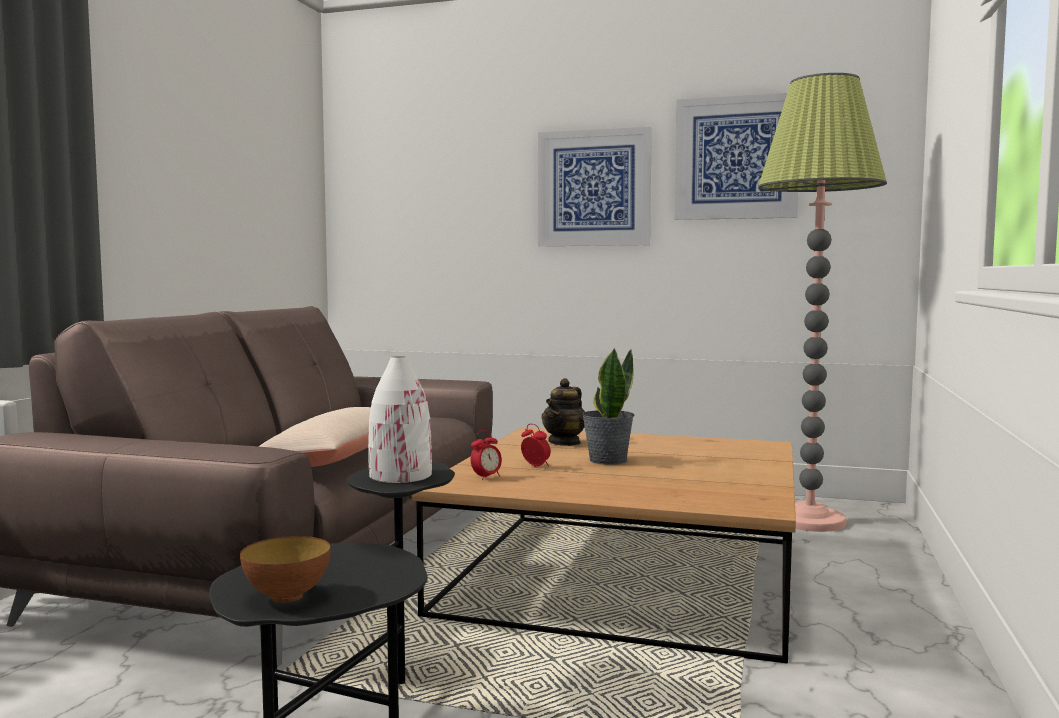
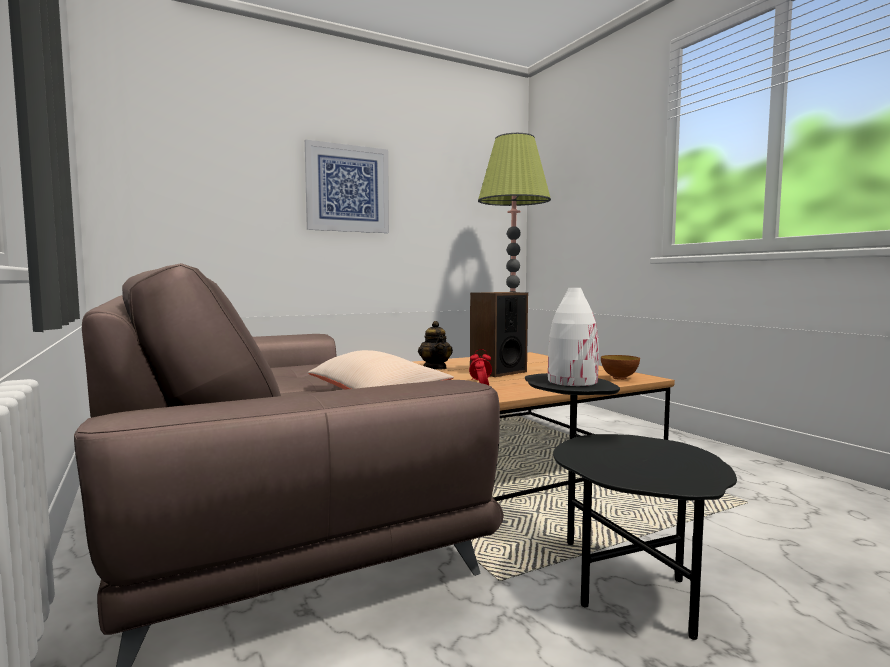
camera: 45 degrees left, 0 degrees up
bowl [240,536,331,603] -> bowl moved to [601,355,640,380]
potted plant [582,348,634,465] -> speaker [470,292,528,377]
picture [675,93,798,220] -> none

